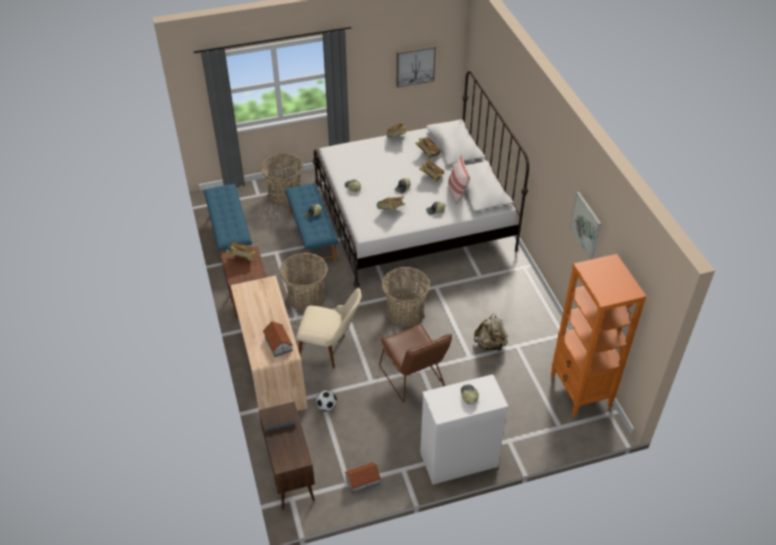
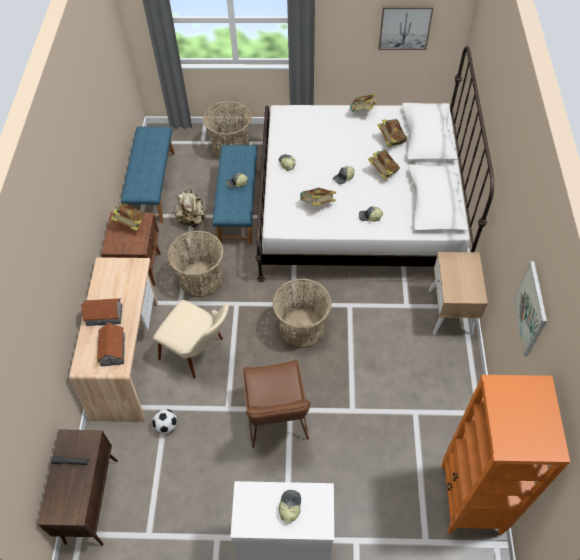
camera: 20 degrees right, 10 degrees up
toy house [344,462,381,494] -> toy house moved to [81,298,122,326]
pillow [448,155,470,204] -> none
beige backpack [474,314,508,352] -> beige backpack moved to [175,188,206,228]
none -> beige nightstand [428,252,488,335]

